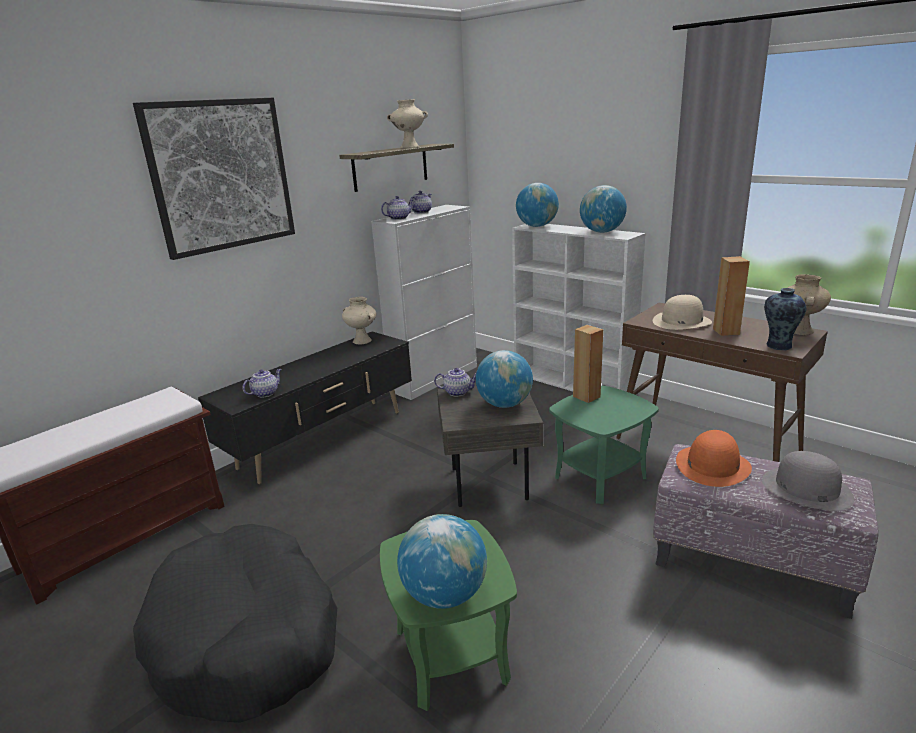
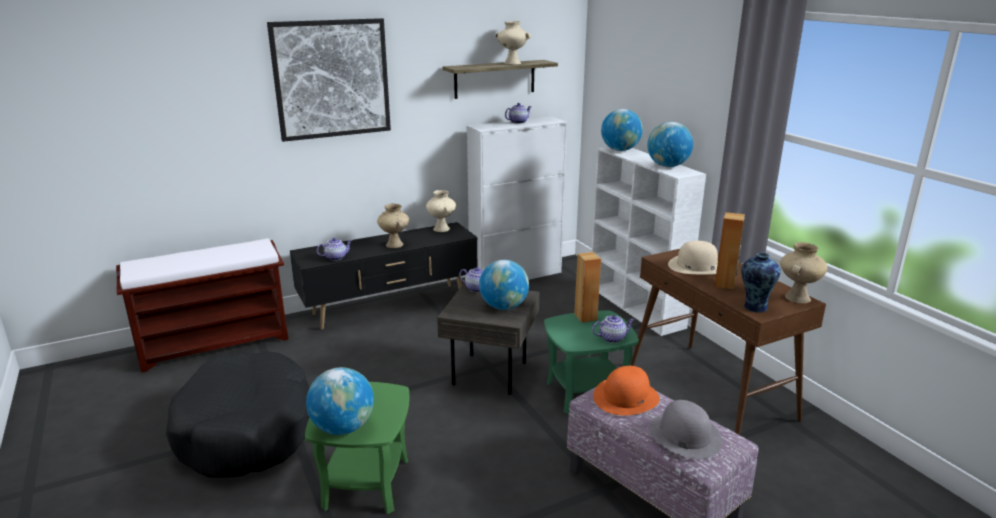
camera: 20 degrees right, 0 degrees up
teapot [381,196,413,220] -> teapot moved to [592,315,635,343]
none -> beige vase [377,204,409,248]

